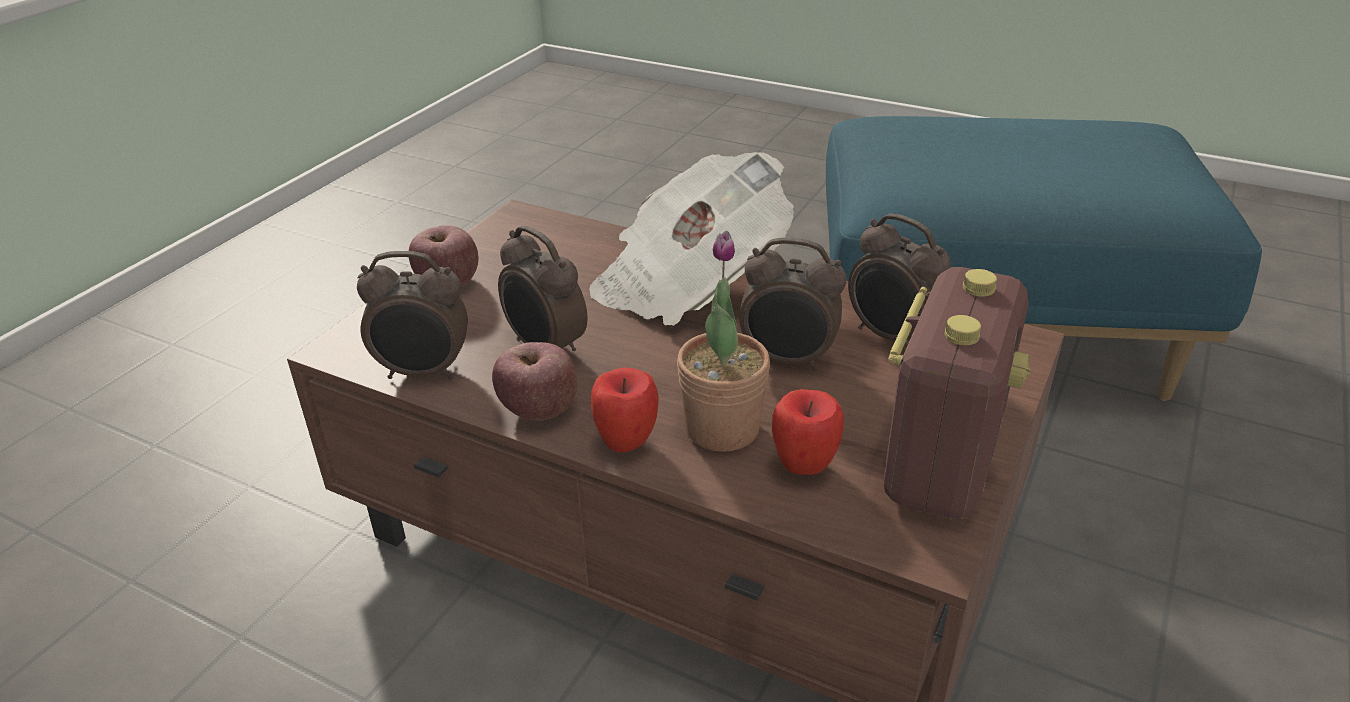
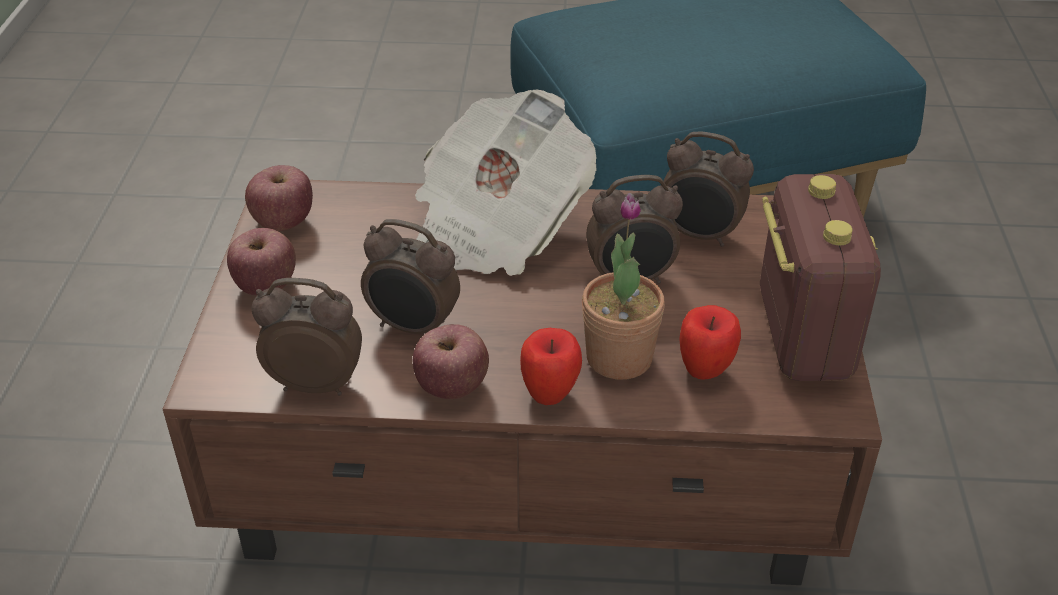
camera: 25 degrees left, 5 degrees up
alarm clock [357,251,468,380] -> alarm clock turned 150 degrees counterclockwise [251,278,362,396]
none -> apple [245,165,313,231]

